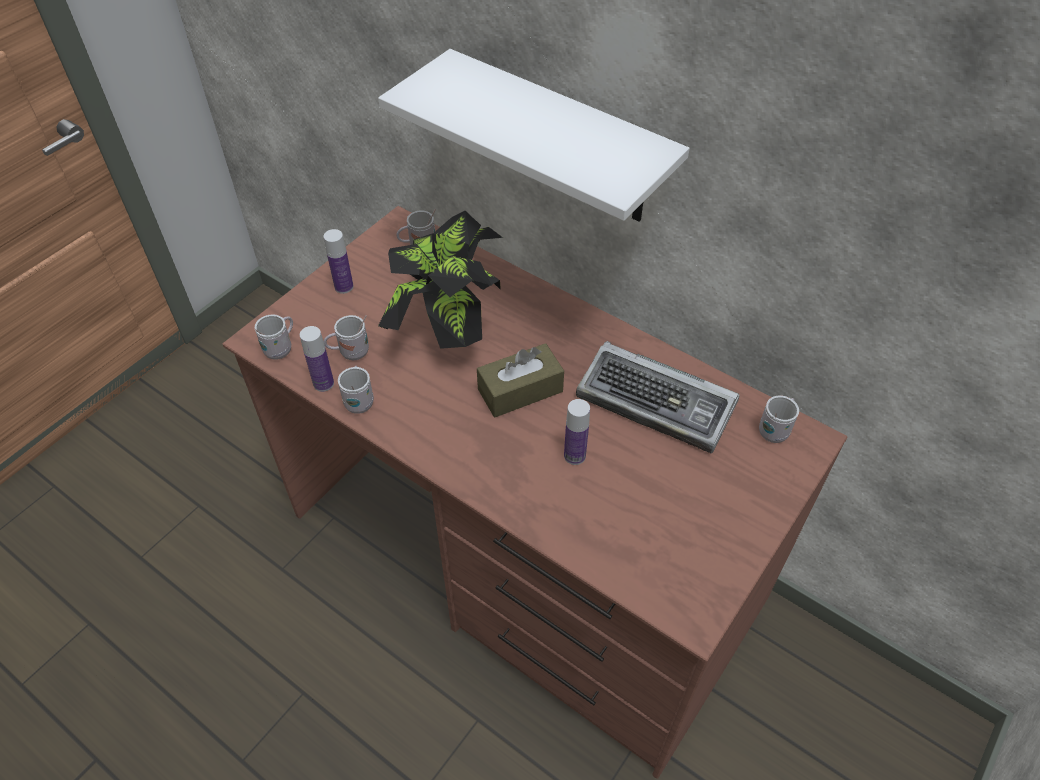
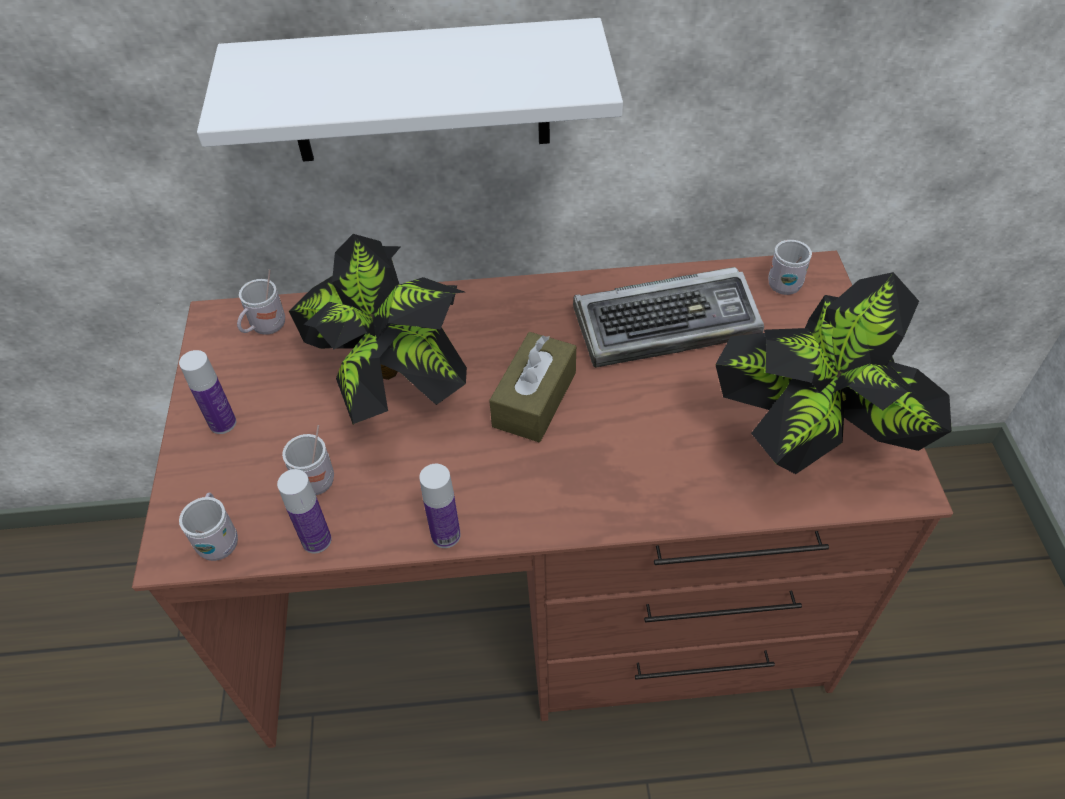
camera: 40 degrees left, 0 degrees up
white mug [338,366,374,414] -> none
bottle [564,399,590,465] -> bottle moved to [419,464,461,548]
none -> potted plant [715,272,952,474]

